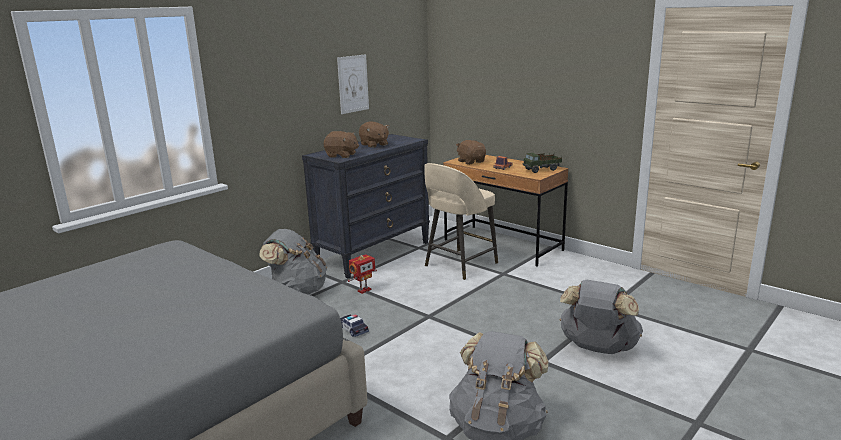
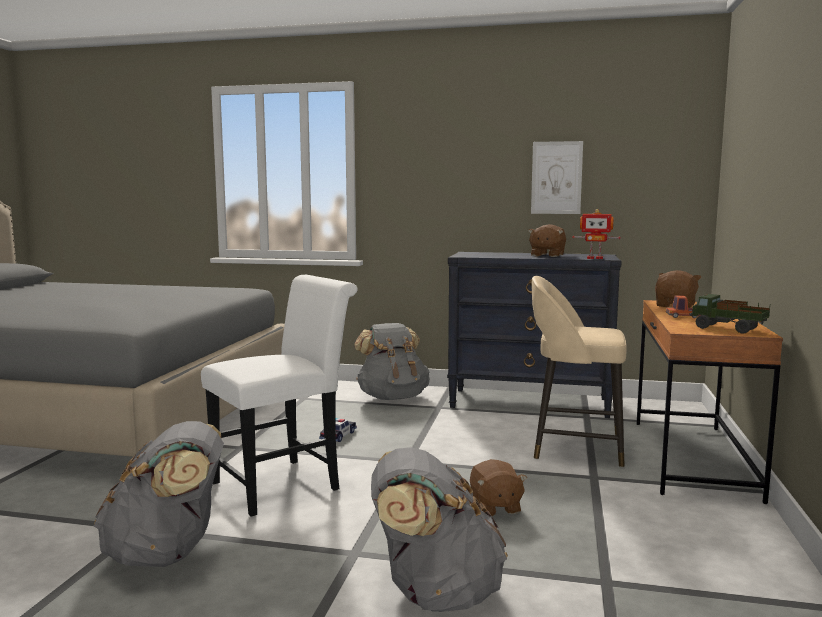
camera: 60 degrees right, 10 degrees down
brown plush toy [324,131,359,158] -> brown plush toy moved to [470,459,527,516]
toy robot [348,254,377,294] -> toy robot moved to [572,209,621,259]
none -> white chair [201,275,358,517]

